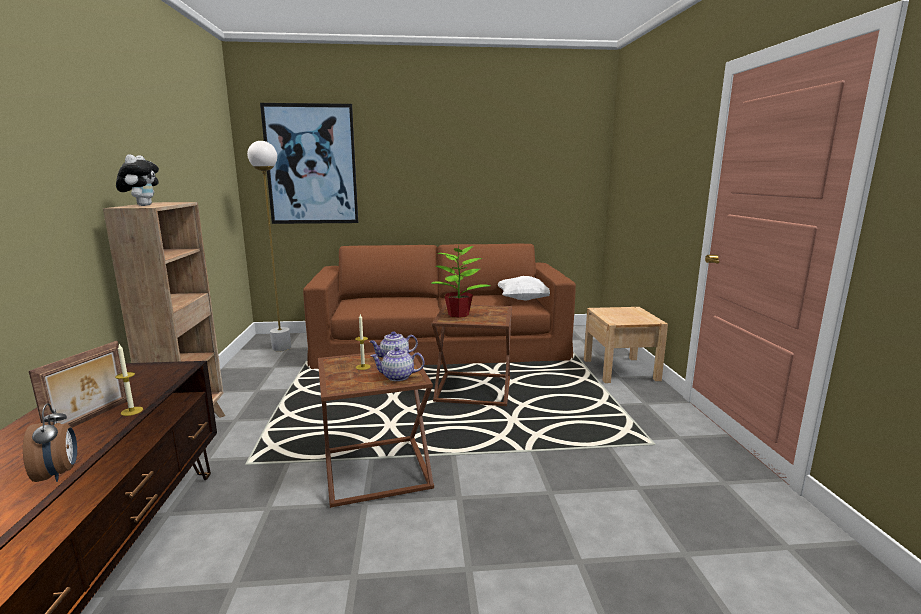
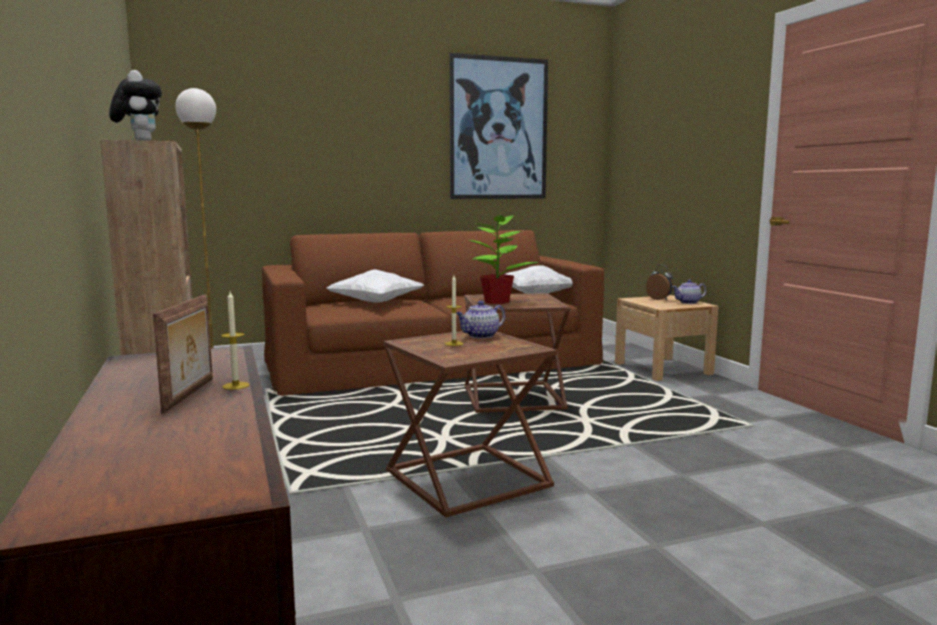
camera: 15 degrees left, 5 degrees down
alarm clock [23,403,77,482] -> alarm clock moved to [646,265,673,300]
picture [260,103,358,224] -> picture moved to [449,53,548,199]
teapot [370,347,424,381] -> teapot moved to [672,280,707,304]
none -> white pillow [327,270,424,303]

